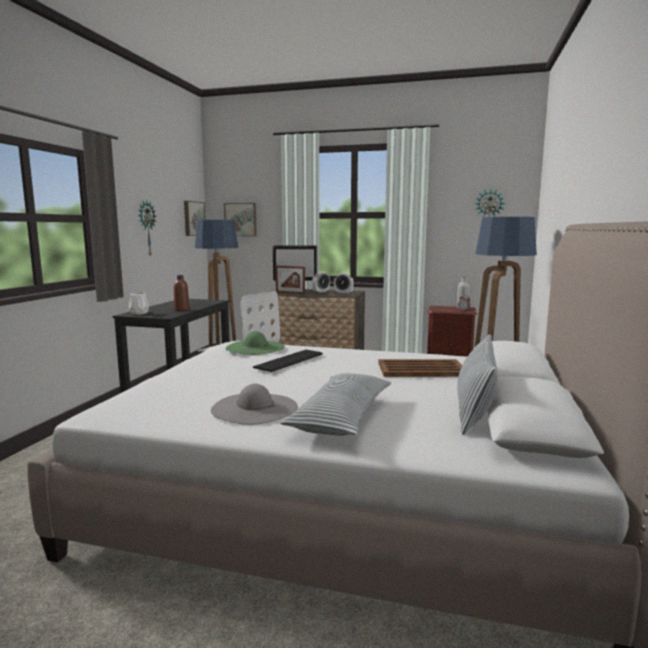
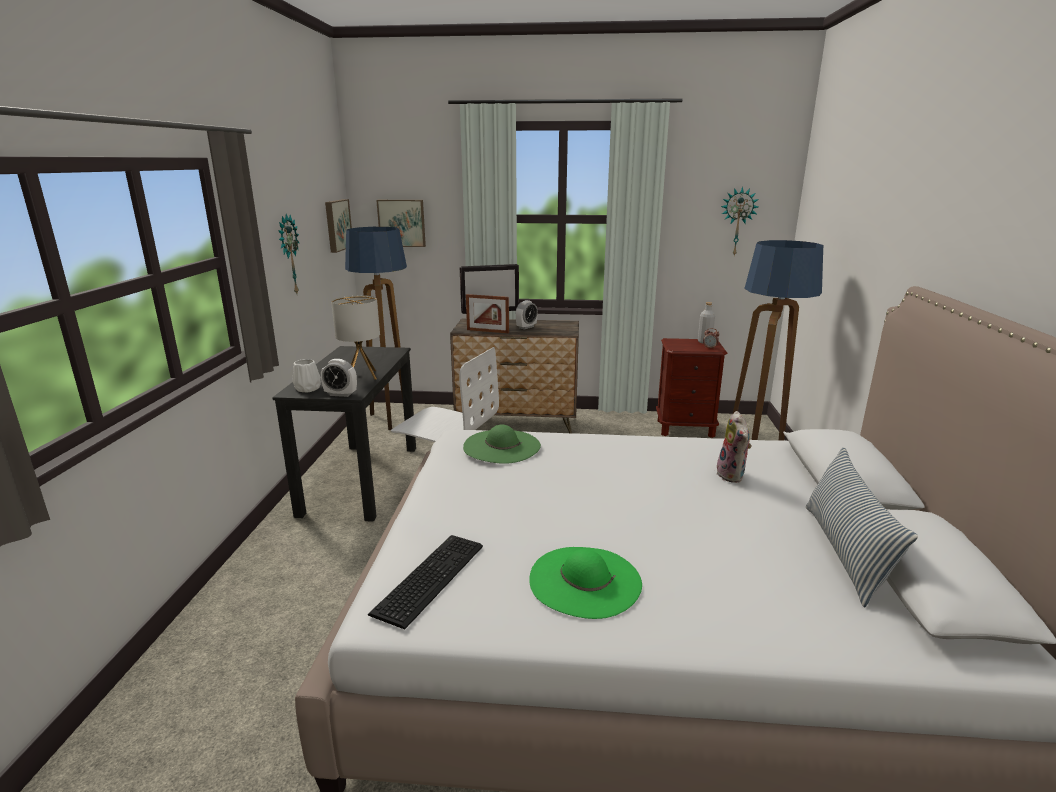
camera: 10 degrees left, 10 degrees up
brown bottle [174,275,190,311] -> table lamp [331,295,380,379]
grey hat [211,384,298,425] -> green hat [529,547,642,619]
keyboard [253,350,323,372] -> keyboard moved to [368,535,483,629]
pillow [280,373,391,436] -> none
alarm clock [334,273,354,294] -> alarm clock moved to [321,359,357,397]
brown tray [378,359,462,377] -> plush toy [717,411,751,483]

